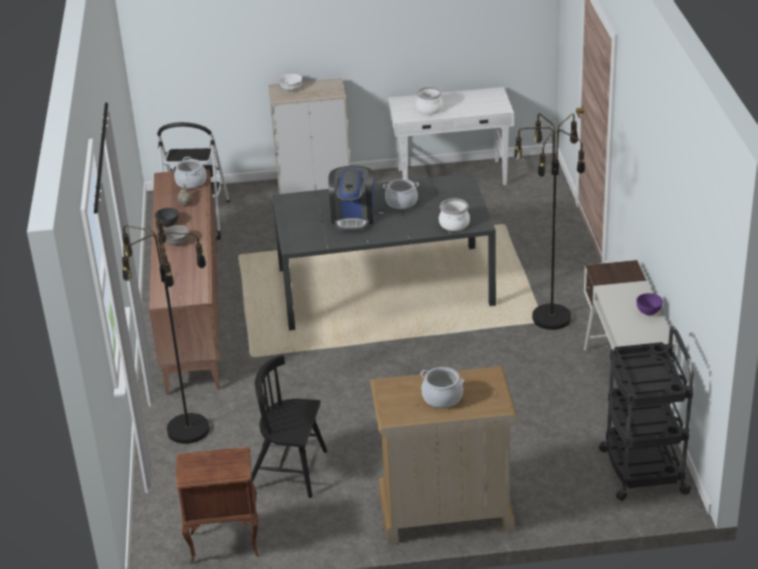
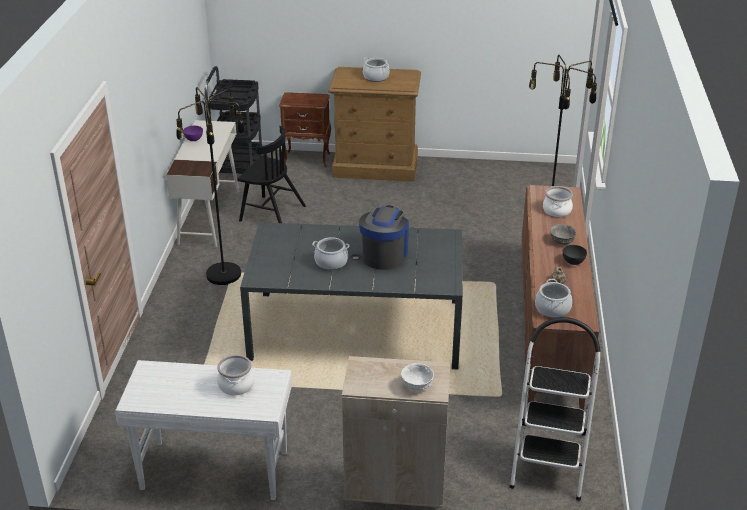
camera: 170 degrees left, 0 degrees up
brown nightstand [176,447,260,565] -> brown nightstand moved to [279,92,331,167]
black chair [252,355,327,498] -> black chair moved to [237,126,306,223]
cooking pot [439,198,470,231] -> cooking pot moved to [543,186,573,217]

